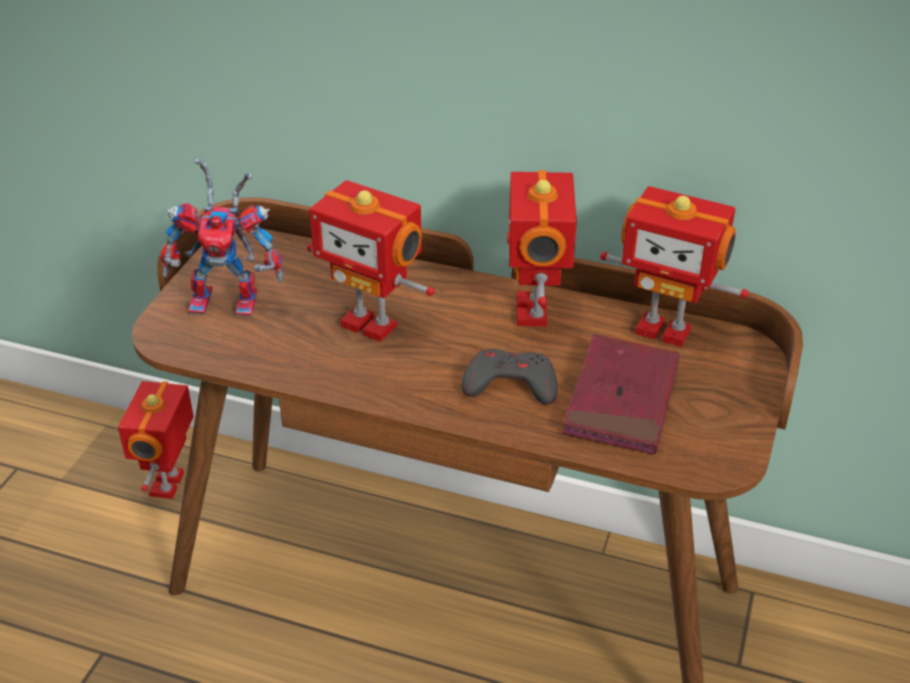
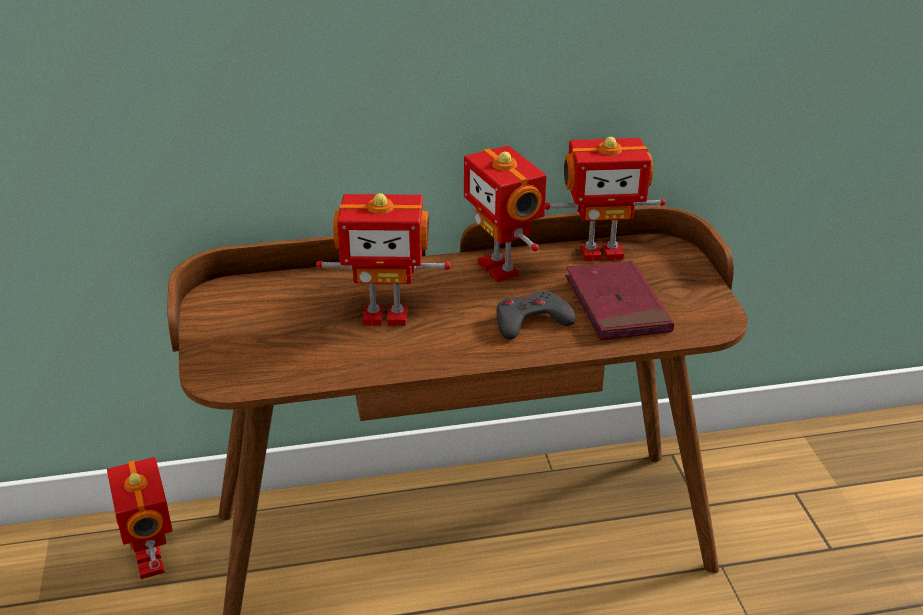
camera: 30 degrees left, 5 degrees down
toy robot [161,157,283,316] -> none

